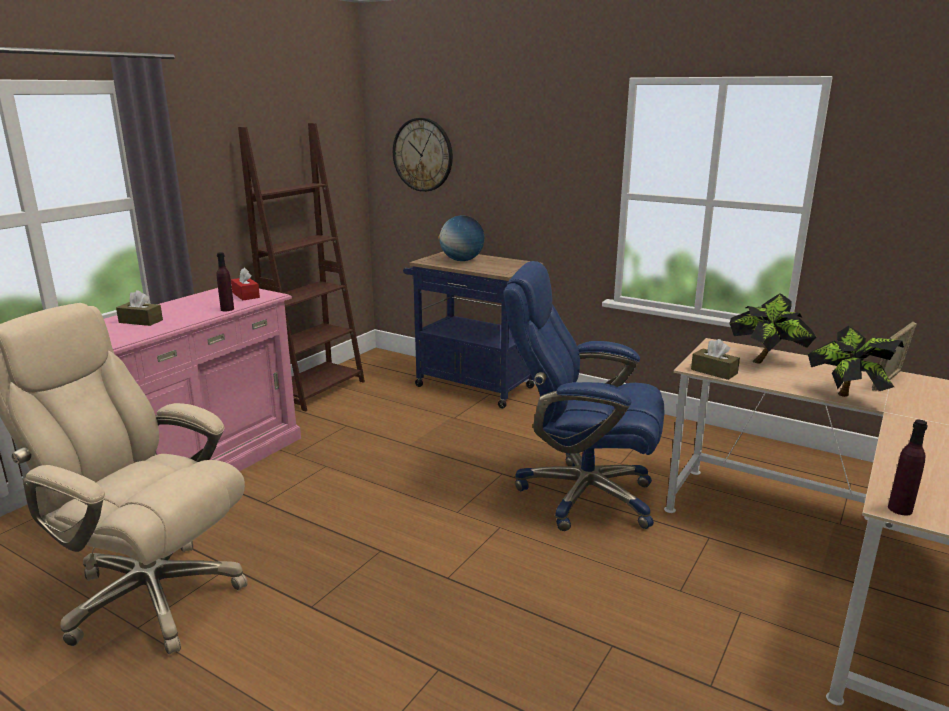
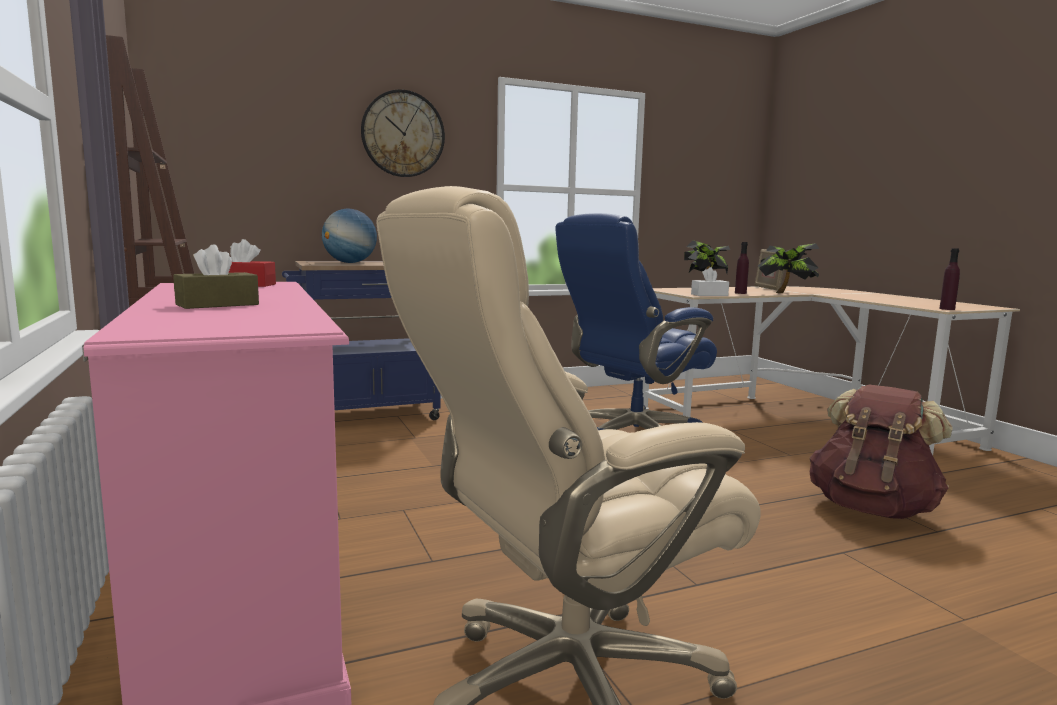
camera: 55 degrees left, 10 degrees down
purple bottle [217,252,234,311] -> purple bottle moved to [735,242,749,294]
wall clock [393,118,453,192] -> wall clock moved to [361,89,445,177]
brown tissue box [691,339,740,380] -> white tissue box [691,267,729,296]
none -> brown backpack [810,385,952,519]

